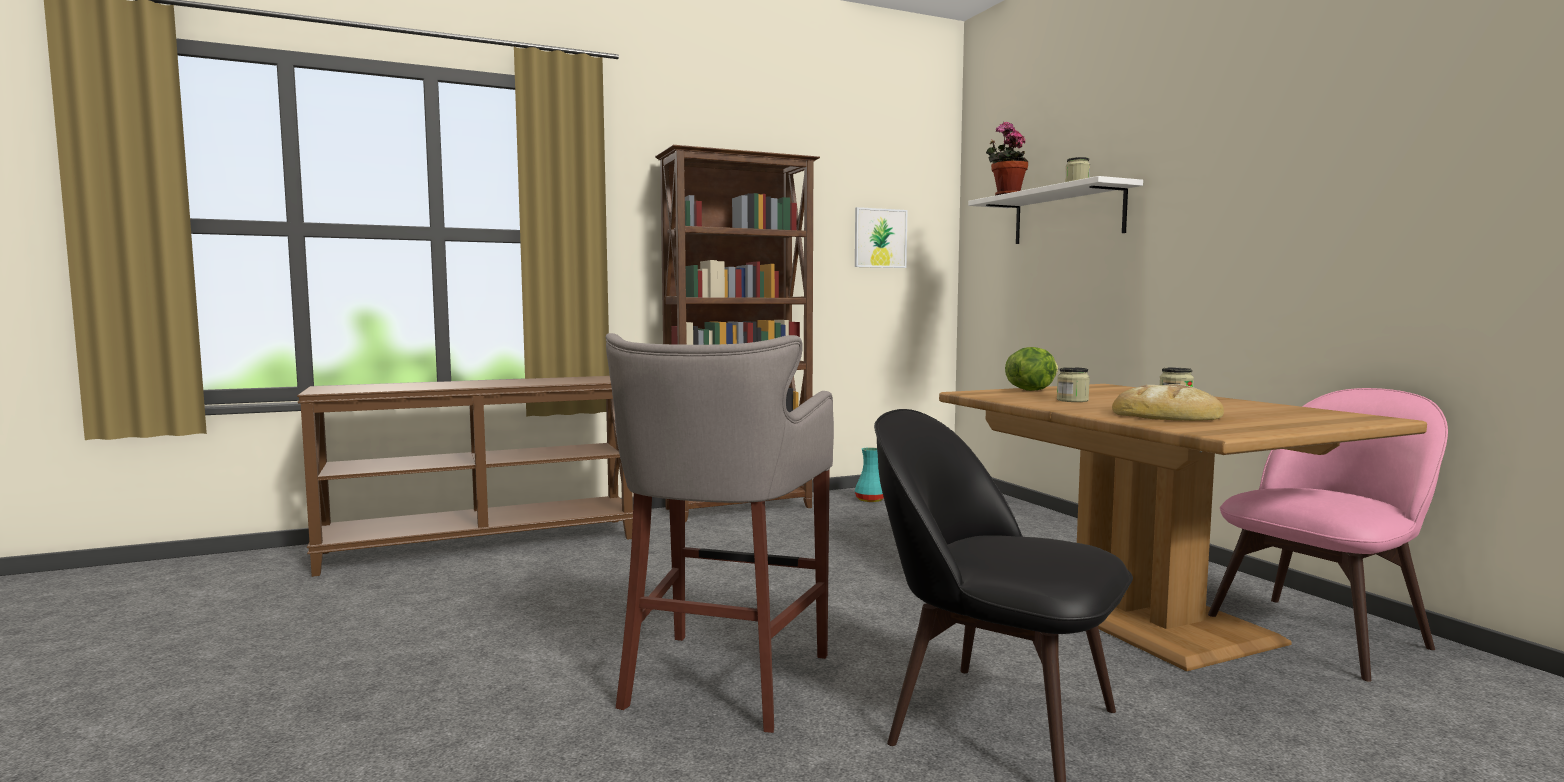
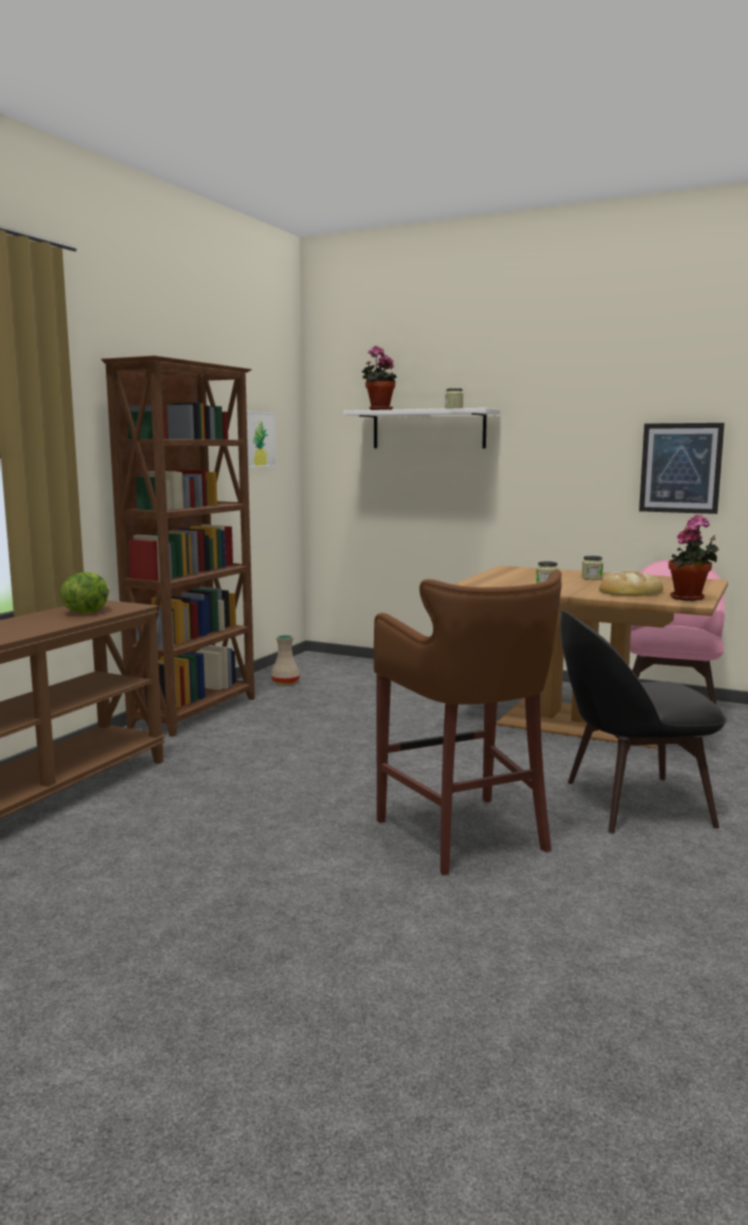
camera: 40 degrees left, 5 degrees up
grey stool [605,333,834,733] -> brown stool [374,570,562,875]
turquoise vase [855,447,884,502] -> beige vase [271,635,300,685]
lettuce [1005,347,1058,391] -> lettuce moved to [60,572,109,614]
none -> picture [639,423,725,514]
none -> potted plant [668,515,719,601]

